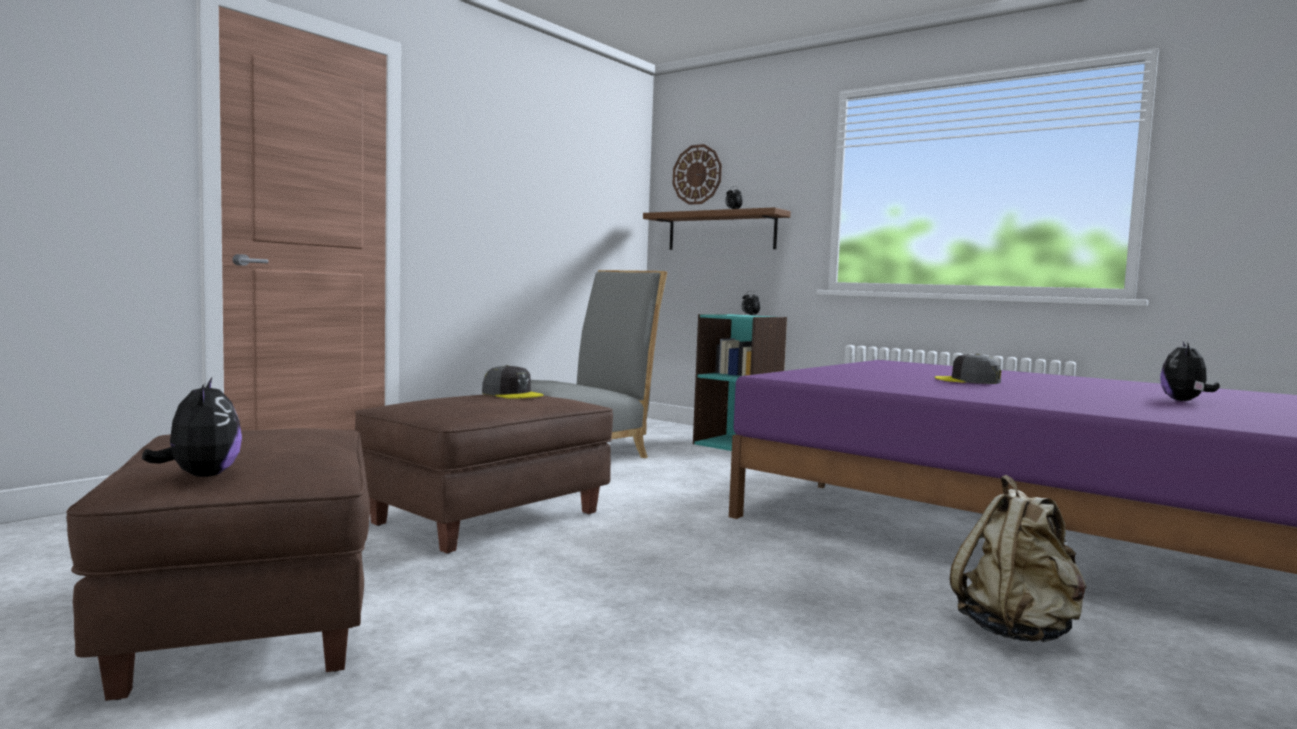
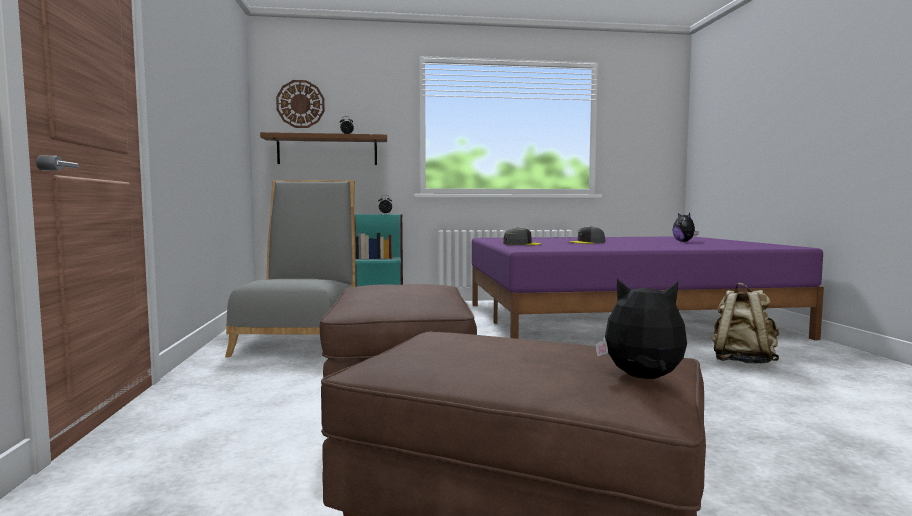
camera: 45 degrees left, 0 degrees up
grey cap [482,365,543,399] -> grey cap moved to [503,227,541,245]

